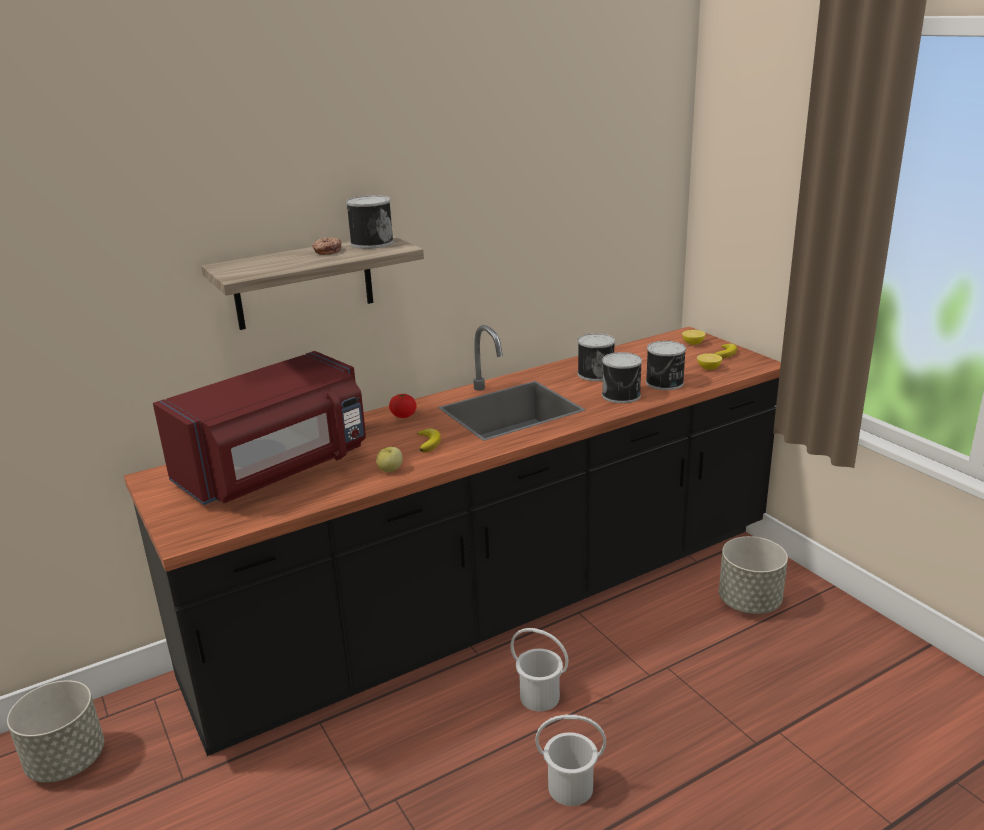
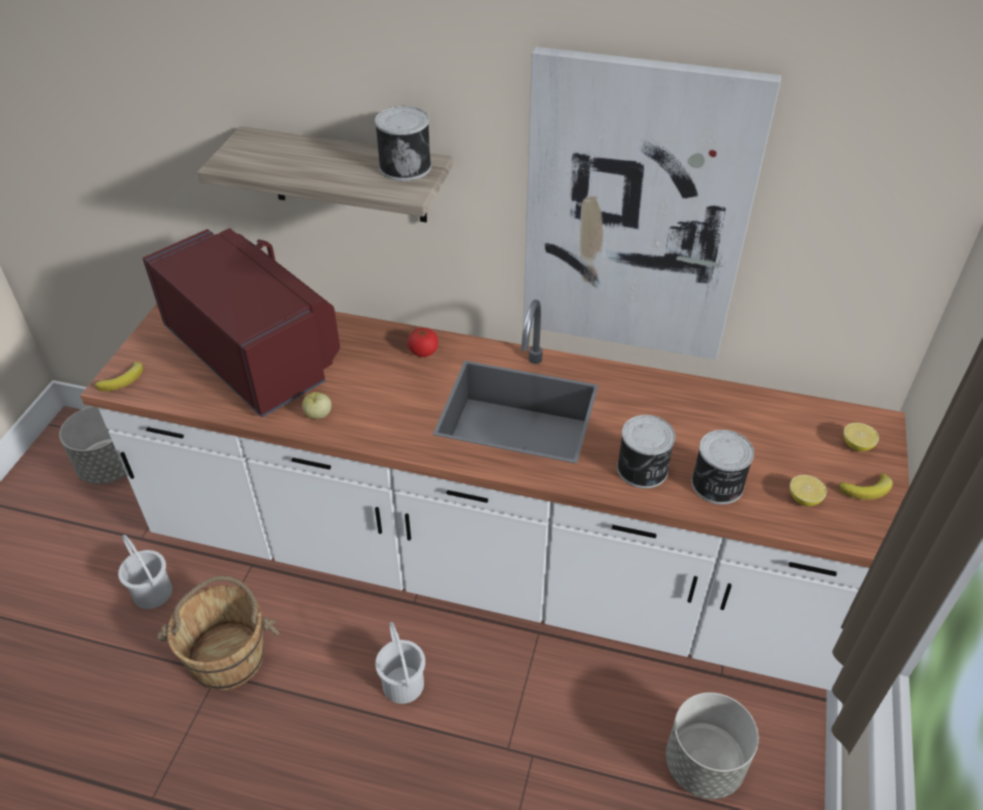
camera: 45 degrees right, 20 degrees up
black counter [124,325,781,756] -> white counter [80,300,909,691]
red microwave [153,351,366,505] -> red microwave turned 135 degrees counterclockwise [143,228,340,417]
donut [312,237,342,255] -> none
banana [417,428,441,452] -> banana moved to [95,361,143,391]
white bucket [535,715,606,806] -> white bucket moved to [118,535,172,609]
can [578,333,615,381] -> none
none -> brown bucket [157,576,279,691]
none -> picture [523,47,781,360]

